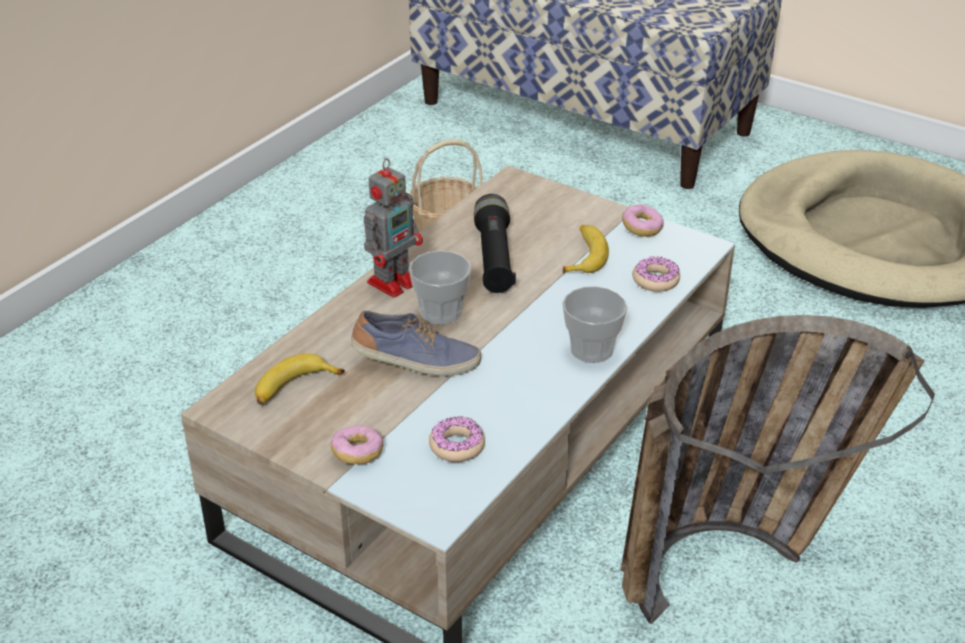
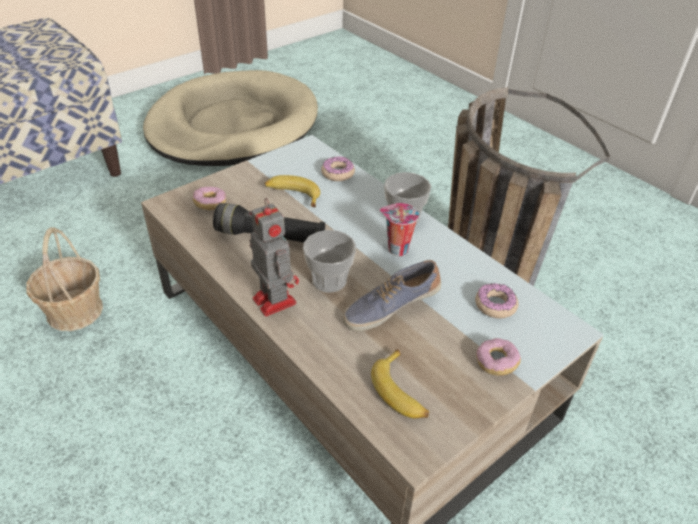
camera: 75 degrees left, 5 degrees up
shoe [351,311,481,377] -> shoe turned 135 degrees counterclockwise [343,260,441,331]
donut [622,204,664,237] -> donut moved to [193,187,226,210]
none -> cup [380,203,419,256]

